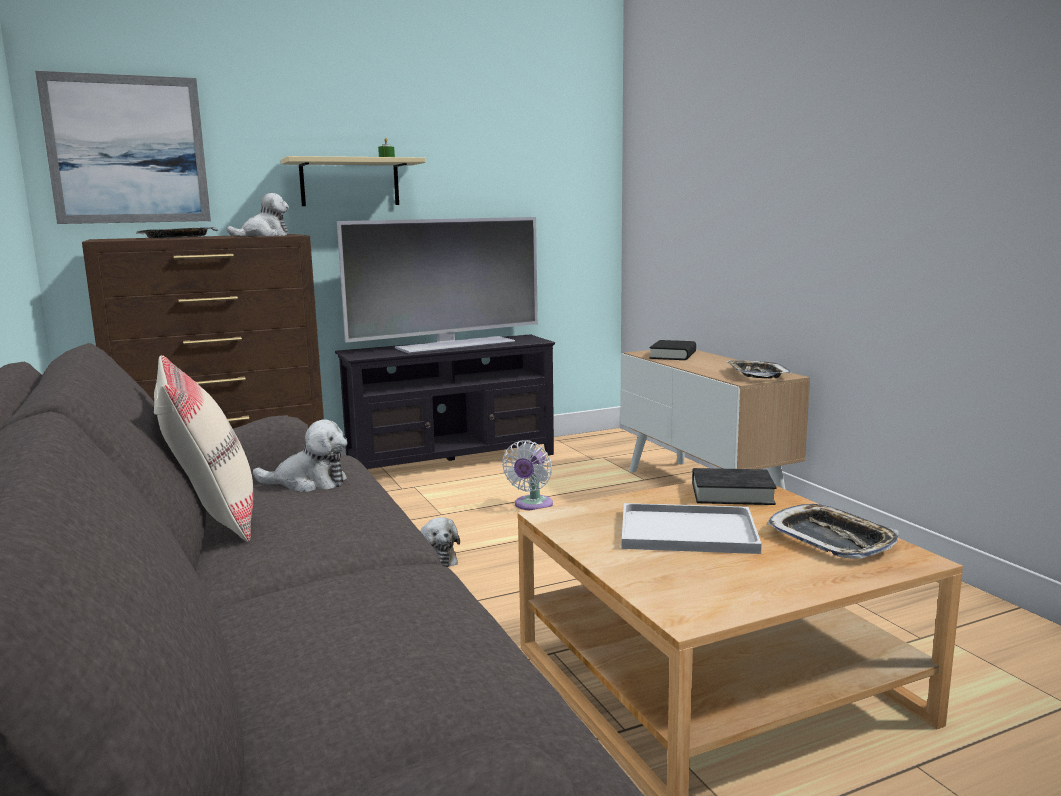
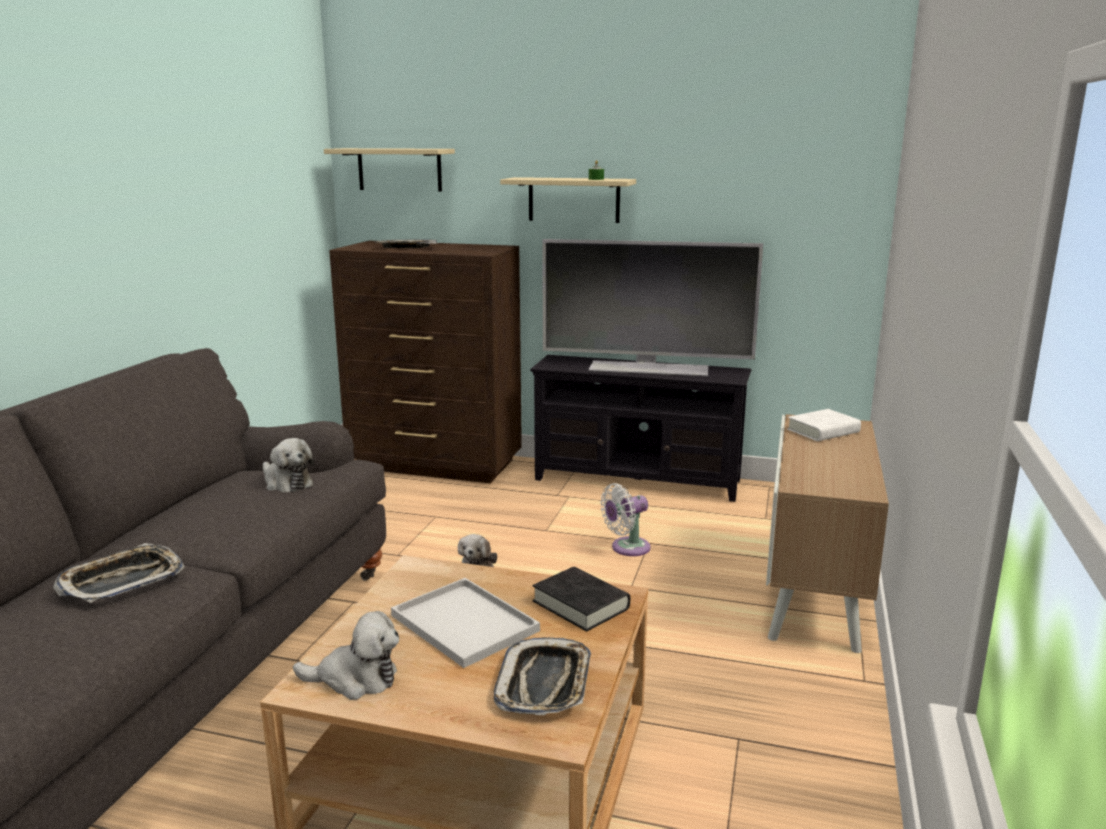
camera: 40 degrees right, 5 degrees up
picture [35,71,211,224] -> beige shelf [324,148,455,191]
beige pillow [154,355,253,542] -> none
plush toy [227,193,289,236] -> plush toy moved to [293,611,399,700]
black book [649,340,696,360] -> white book [787,409,861,441]
tray [727,360,792,378] -> tray moved to [53,543,184,603]

